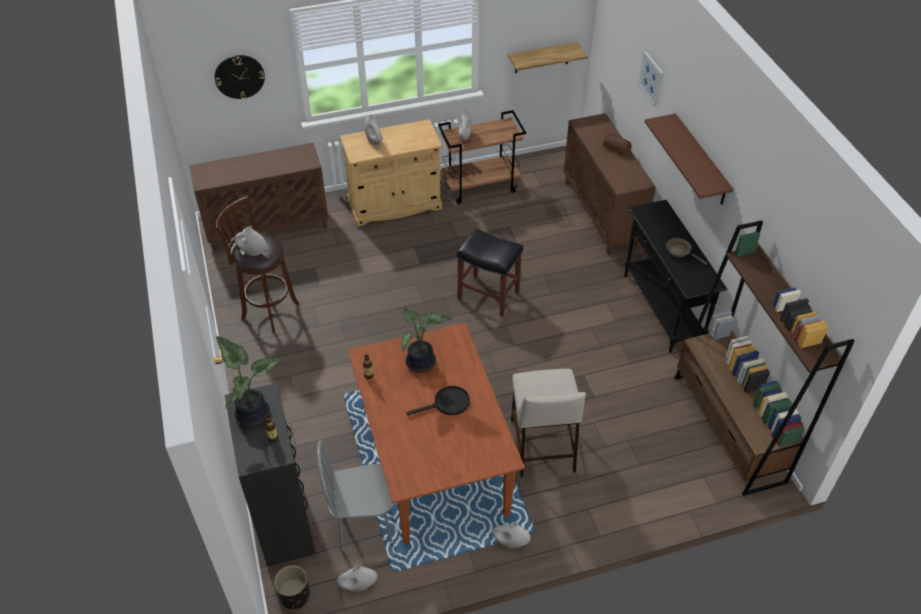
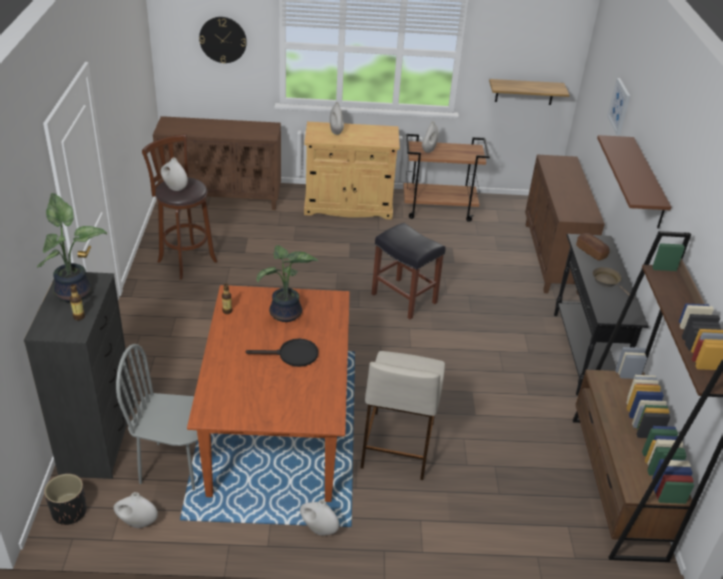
camera: 15 degrees right, 10 degrees down
bread [603,133,632,156] -> bread moved to [576,233,610,260]

